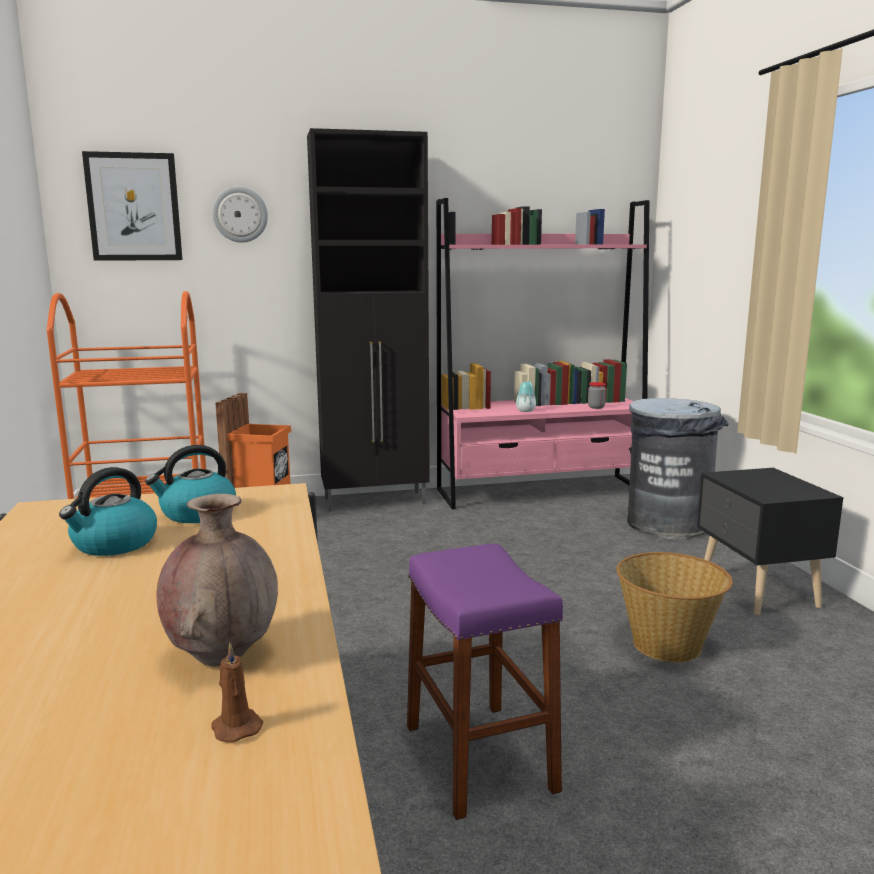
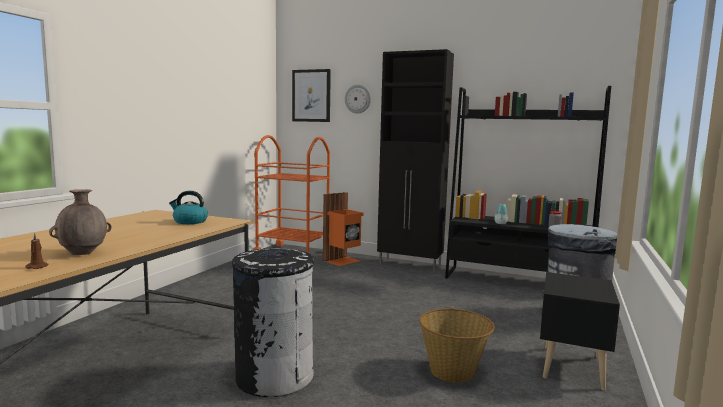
camera: 35 degrees right, 5 degrees down
kettle [59,467,157,556] -> none
purple stool [407,544,563,820] -> black trash can [232,248,314,397]
pink bookcase [436,198,649,509] -> black bookcase [445,86,611,278]

